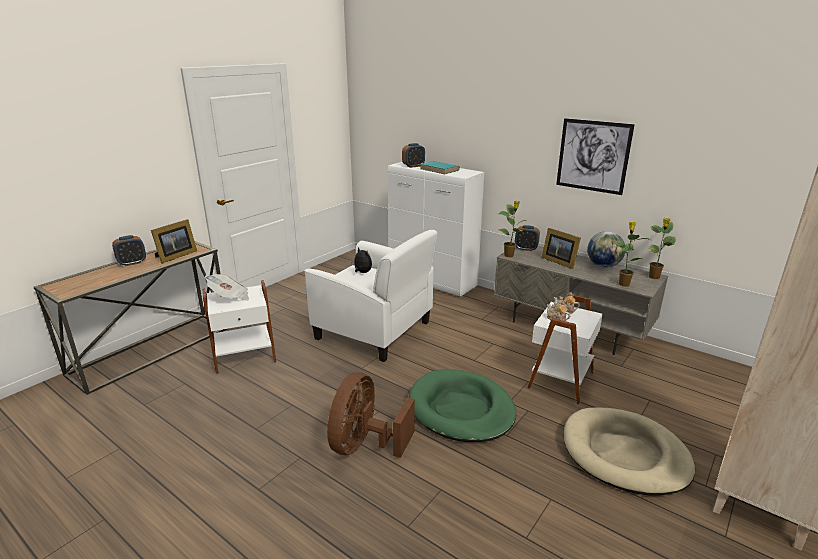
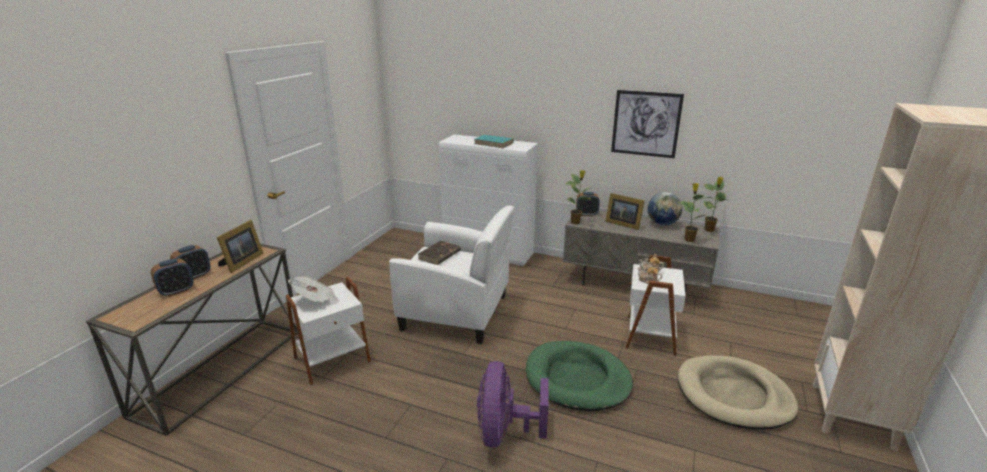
camera: 15 degrees left, 0 degrees up
brown fan [327,372,415,458] -> purple fan [477,361,548,447]
plush toy [351,247,372,273] -> brown book [418,240,461,265]
alarm clock [402,143,425,168] -> alarm clock moved to [151,259,194,297]

